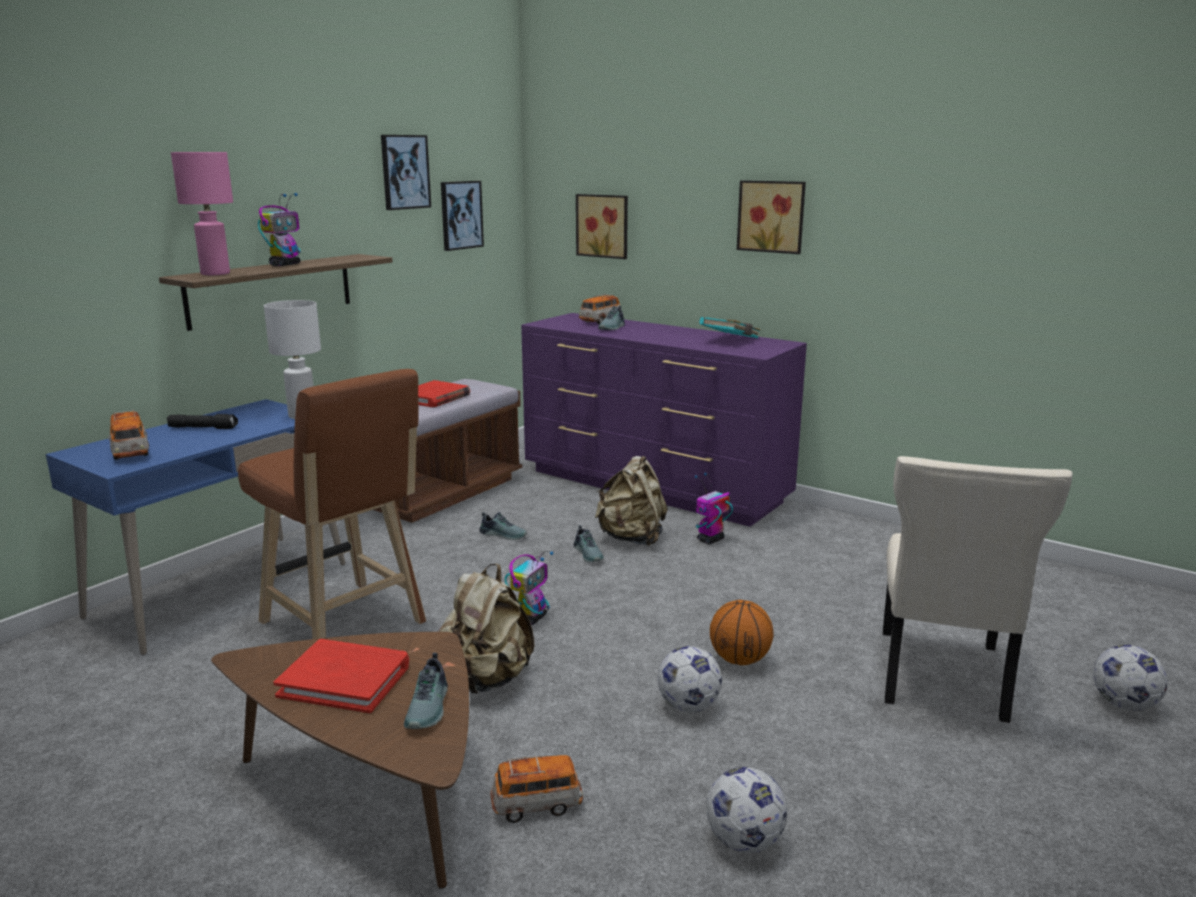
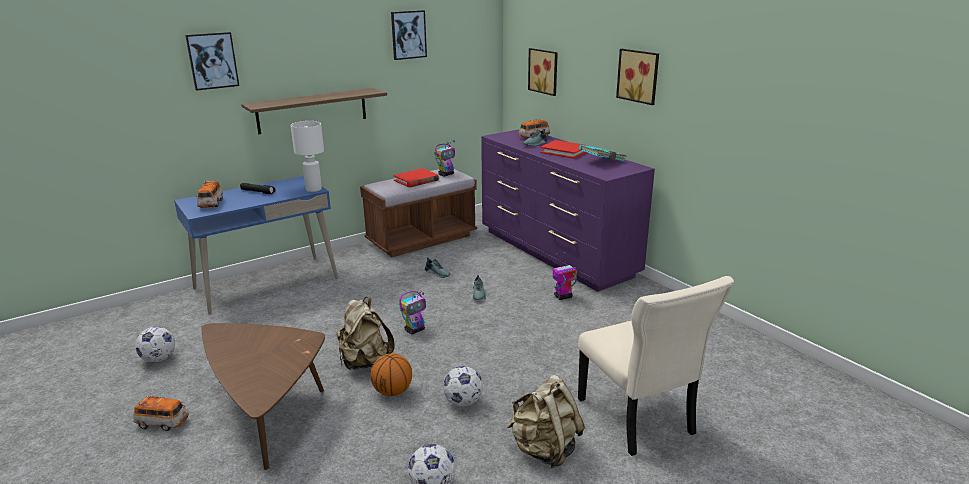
camera: 20 degrees right, 5 degrees up
pink table lamp [171,152,233,275] -> none
brown stool [238,369,426,639] -> none
toy robot [258,193,301,266] -> toy robot moved to [434,141,455,176]
red book [273,639,409,713] -> red book moved to [540,140,588,159]
shoe [404,653,448,729] -> none
picture [441,181,484,251] -> picture moved to [185,32,239,91]
toy car [491,755,583,823] -> toy car moved to [133,396,188,431]
beige backpack [595,456,667,546] -> beige backpack moved to [507,375,585,468]
basketball [710,600,774,665] -> basketball moved to [371,353,412,396]
beige chair [883,456,1072,723] -> beige chair turned 60 degrees counterclockwise [578,276,734,456]
football [1093,645,1168,711] -> football moved to [135,326,175,363]

